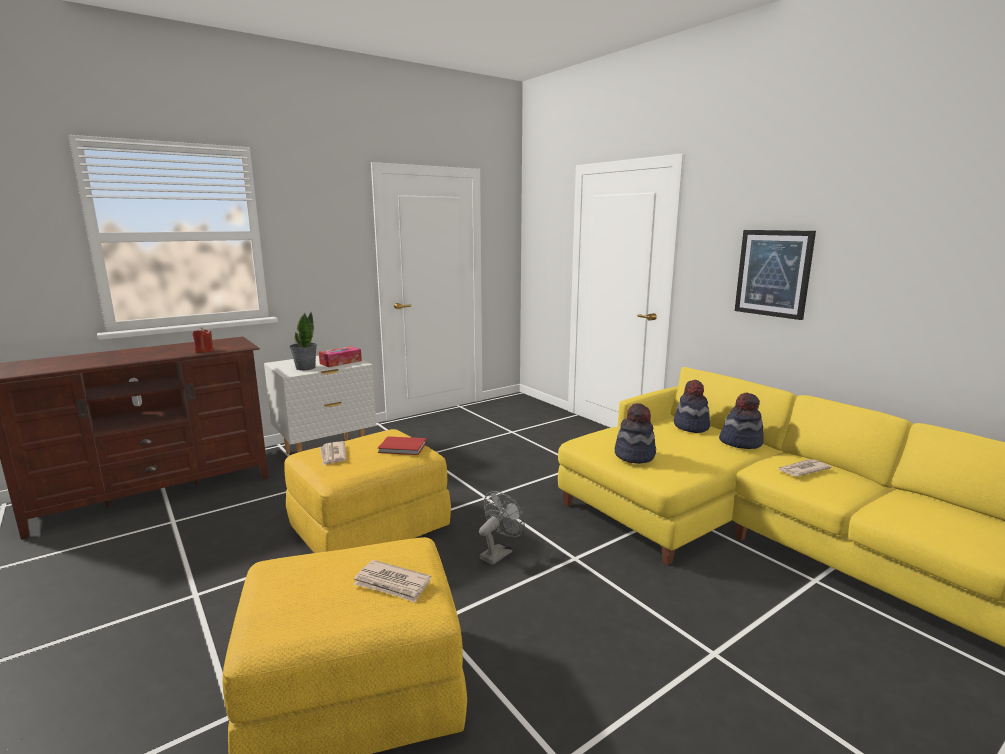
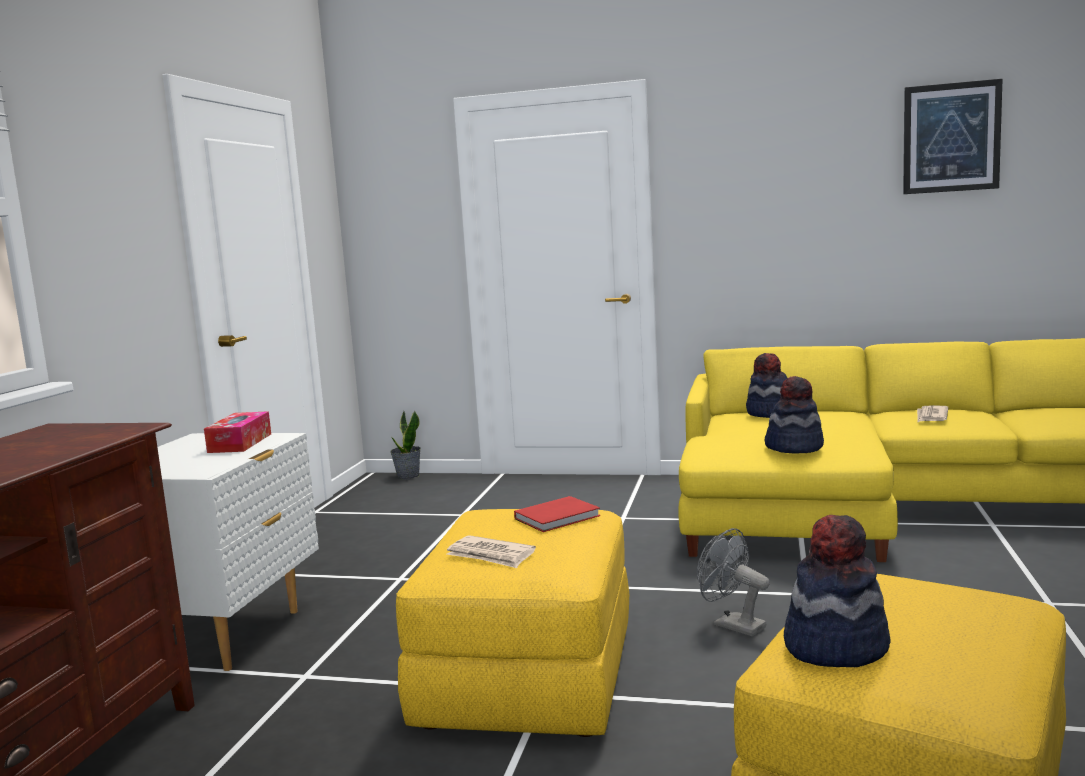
camera: 40 degrees left, 5 degrees down
red candle [193,327,214,353] -> none
potted plant [289,312,317,371] -> potted plant moved to [390,411,421,479]
newspaper [353,560,431,603] -> none
grey fan [479,491,525,565] -> grey fan turned 45 degrees counterclockwise [697,528,770,636]
hat [719,392,764,449] -> hat moved to [784,515,890,667]
picture [735,230,816,320] -> picture moved to [903,79,1003,194]

